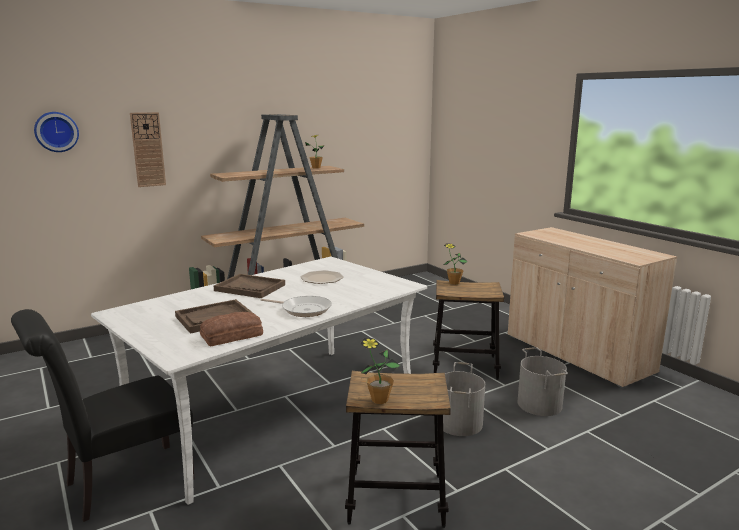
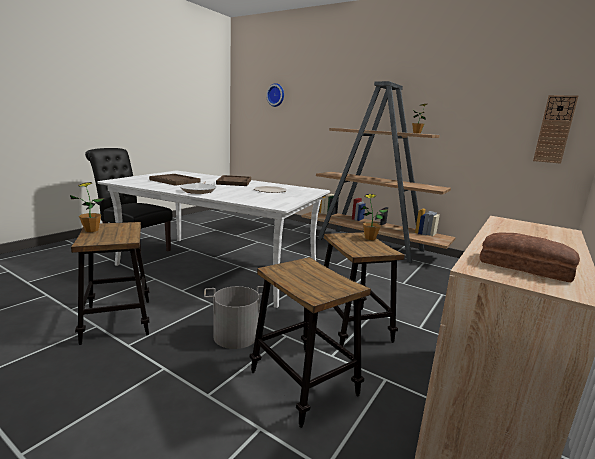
camera: 65 degrees right, 0 degrees up
wall clock [130,112,166,187] -> wall clock moved to [533,95,578,164]
bread [200,312,263,347] -> bread moved to [479,232,580,282]
grey bucket [518,347,568,416] -> stool [250,257,371,428]

